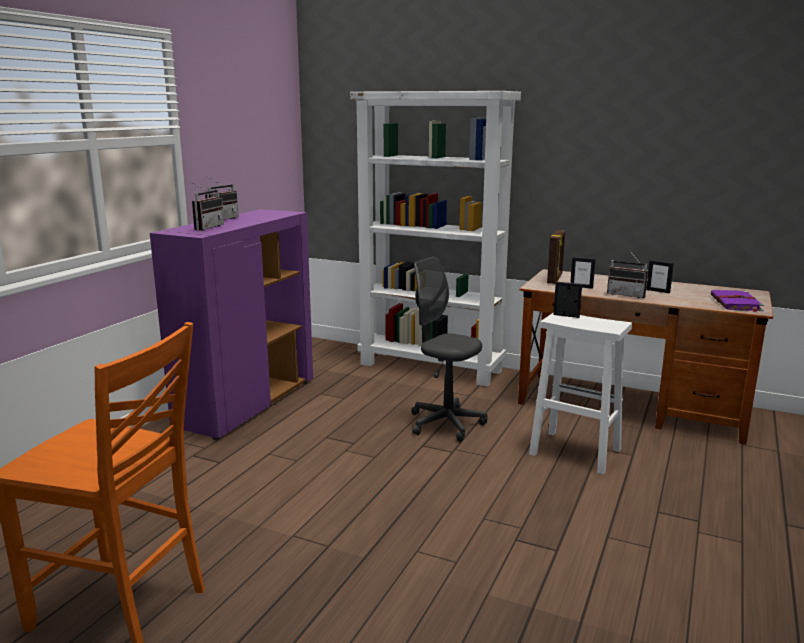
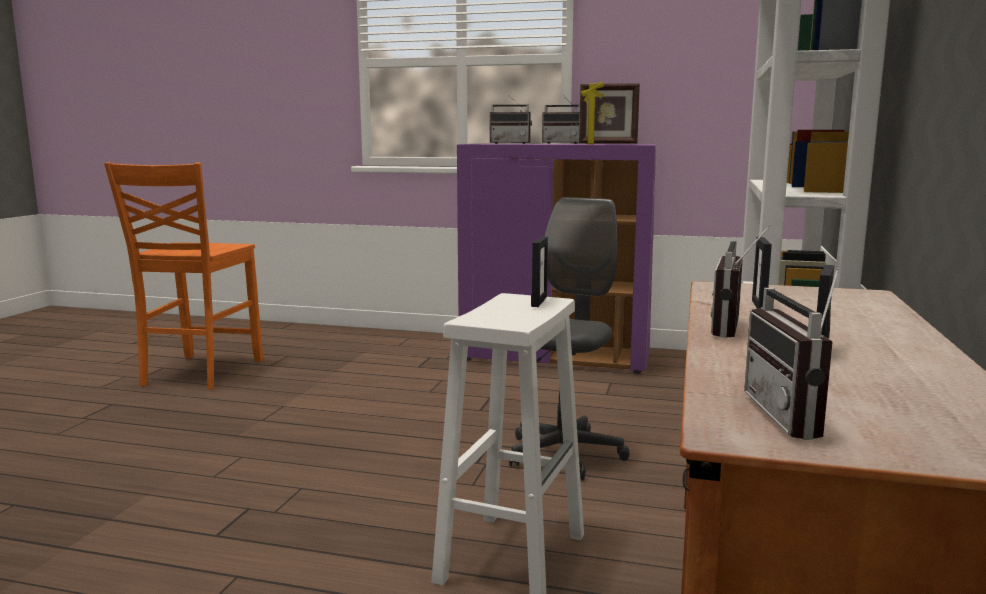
camera: 80 degrees right, 5 degrees down
picture frame [547,230,565,284] -> picture frame moved to [579,81,640,144]
purple book [711,290,764,312] -> radio [744,265,840,440]

